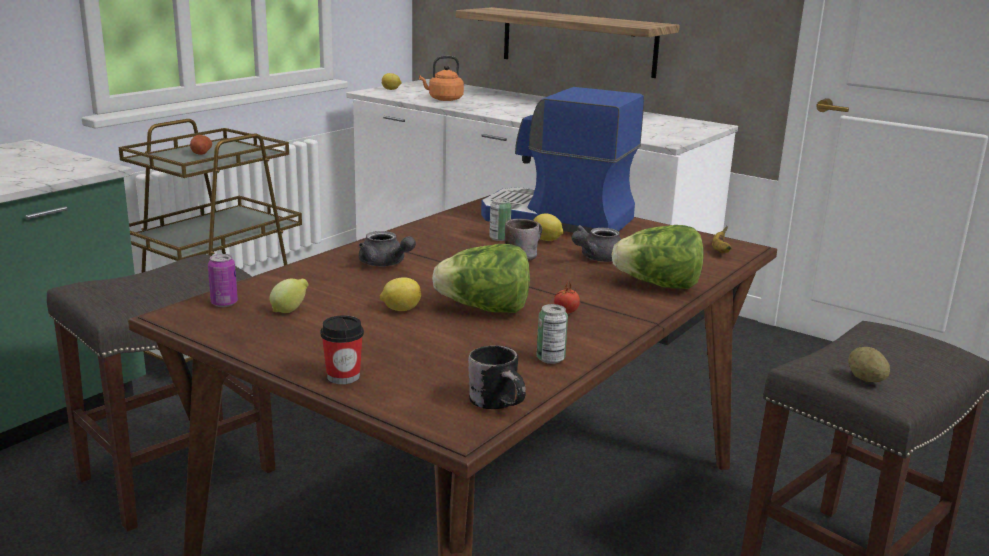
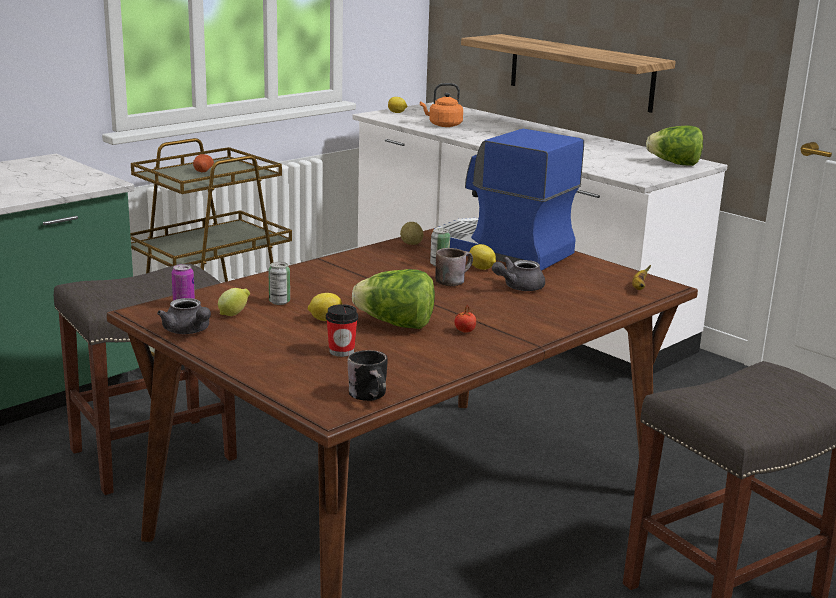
camera: 10 degrees right, 0 degrees up
cup [321,315,364,384] -> cup moved to [326,304,358,357]
grey teapot [359,231,416,266] -> grey teapot moved to [157,298,211,334]
can [537,304,568,364] -> can moved to [268,262,290,305]
lettuce [612,225,704,289] -> lettuce moved to [646,125,703,166]
potato [848,347,890,382] -> potato moved to [400,222,424,245]

